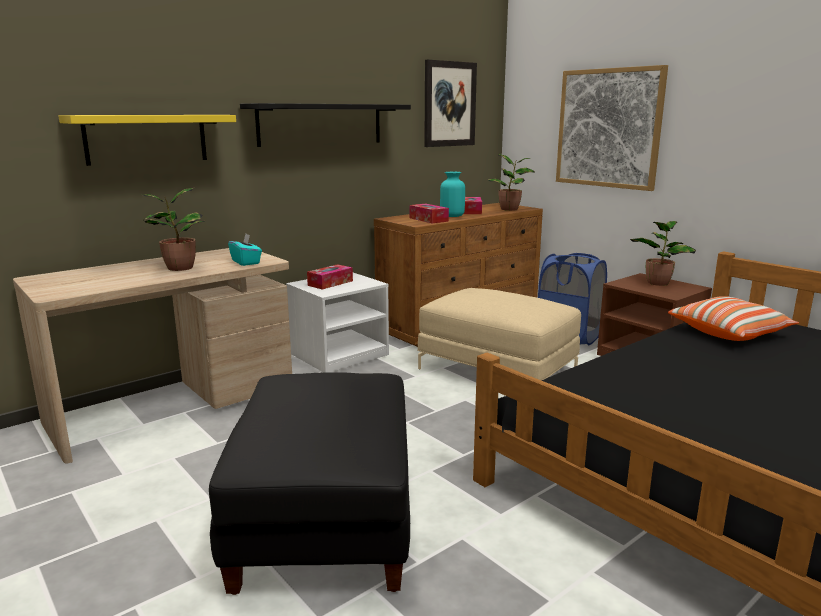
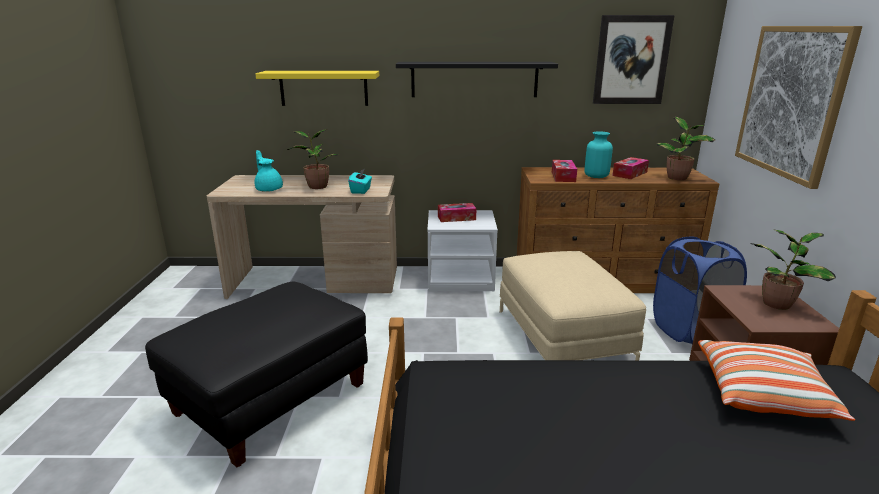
camera: 40 degrees right, 5 degrees up
none -> turquoise teapot [255,150,283,192]

